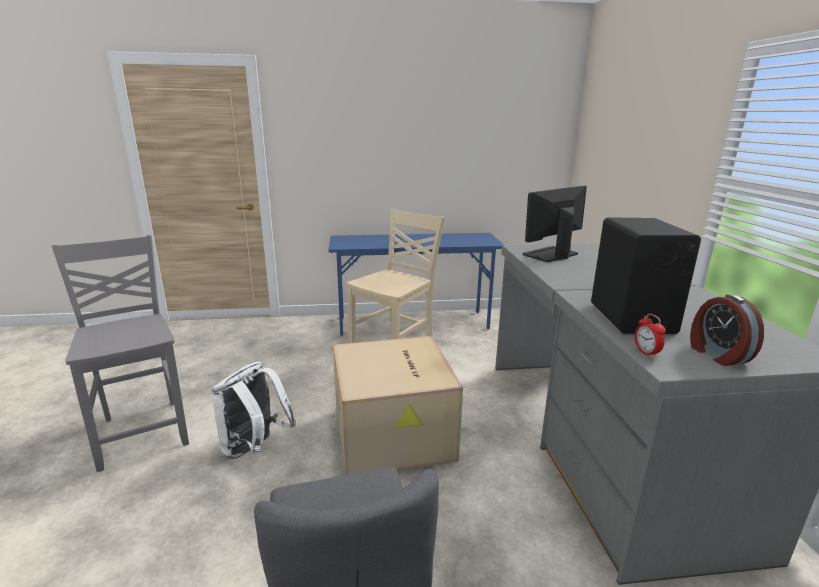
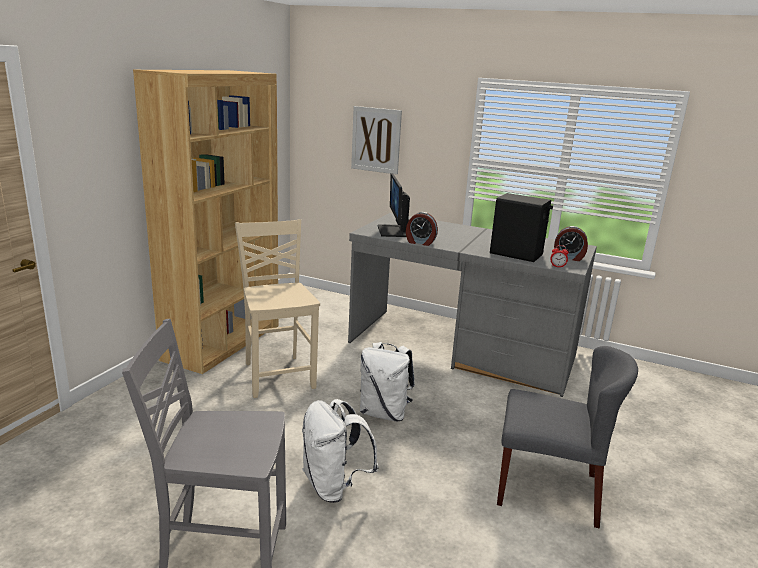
camera: 60 degrees left, 0 degrees up
blue desk [329,233,504,336] -> brown bookcase [133,70,279,374]
cardboard box [333,336,463,475] -> white backpack [360,342,415,422]
none -> picture [351,106,402,174]
none -> alarm clock [406,212,438,246]

